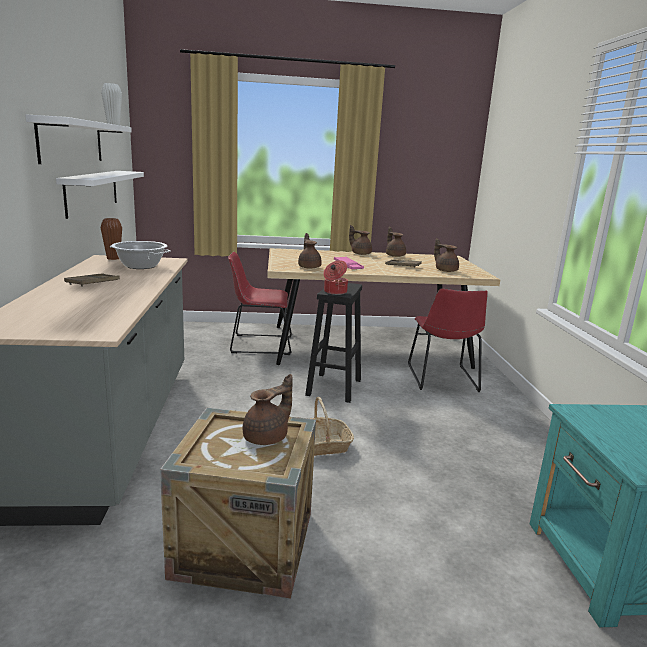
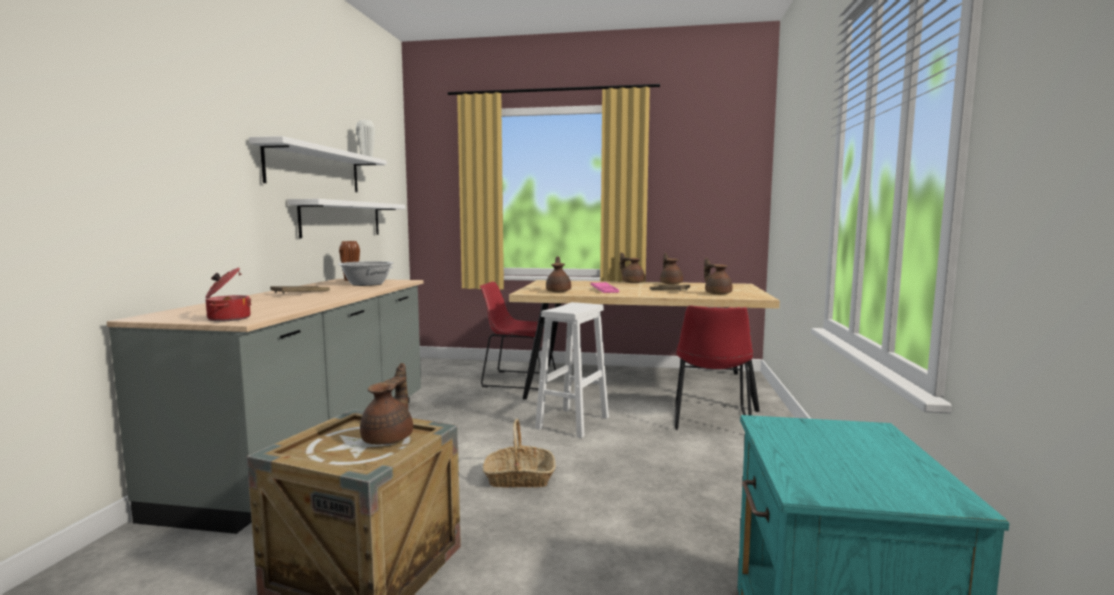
camera: 15 degrees right, 10 degrees down
brown teapot [243,374,292,445] -> brown teapot turned 45 degrees counterclockwise [360,363,413,445]
black stool [305,283,362,403] -> white stool [535,302,609,438]
cooking pot [323,260,348,295] -> cooking pot moved to [205,267,251,322]

